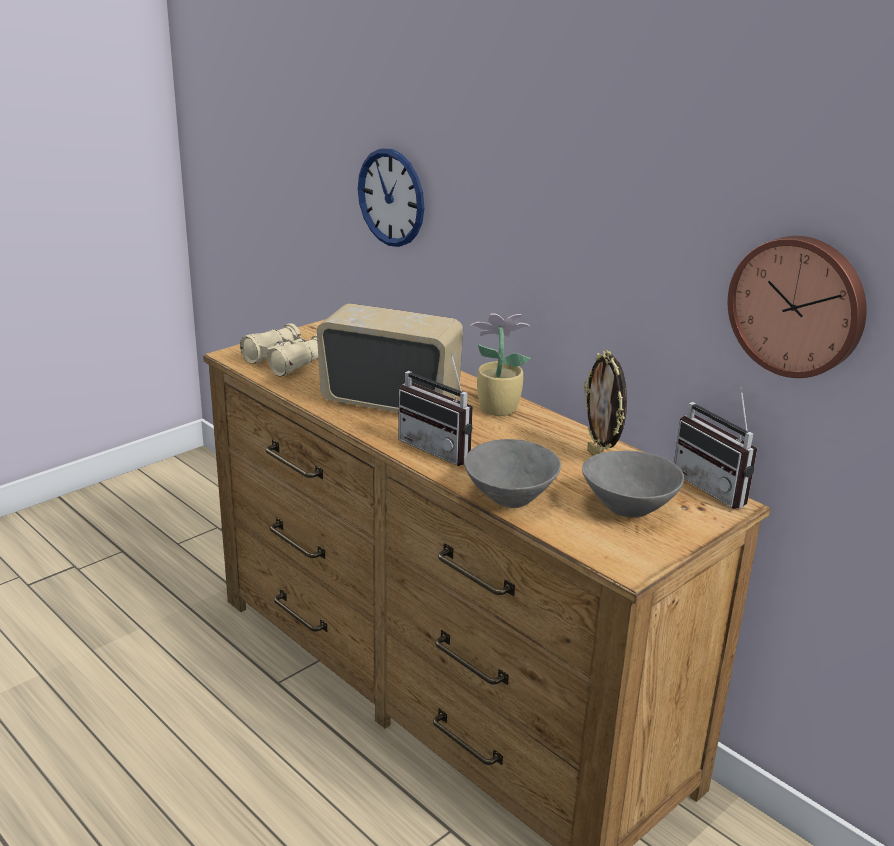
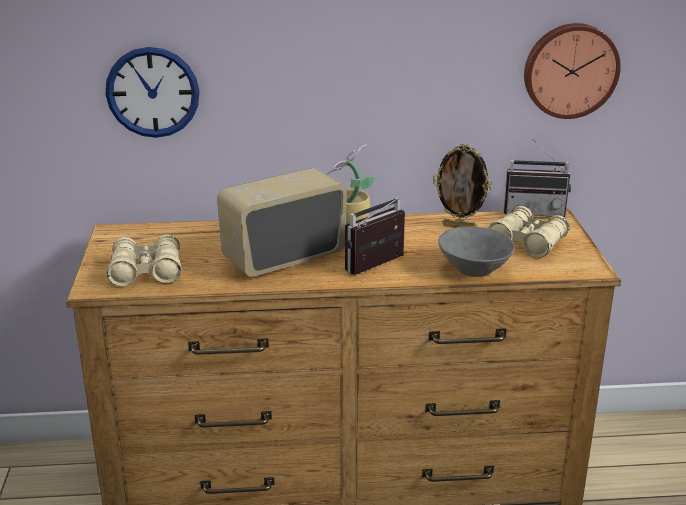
camera: 50 degrees left, 0 degrees up
radio [398,351,473,466] -> radio turned 150 degrees clockwise [345,197,405,275]
grey bowl [582,451,684,517] -> beige binoculars [488,206,570,258]

